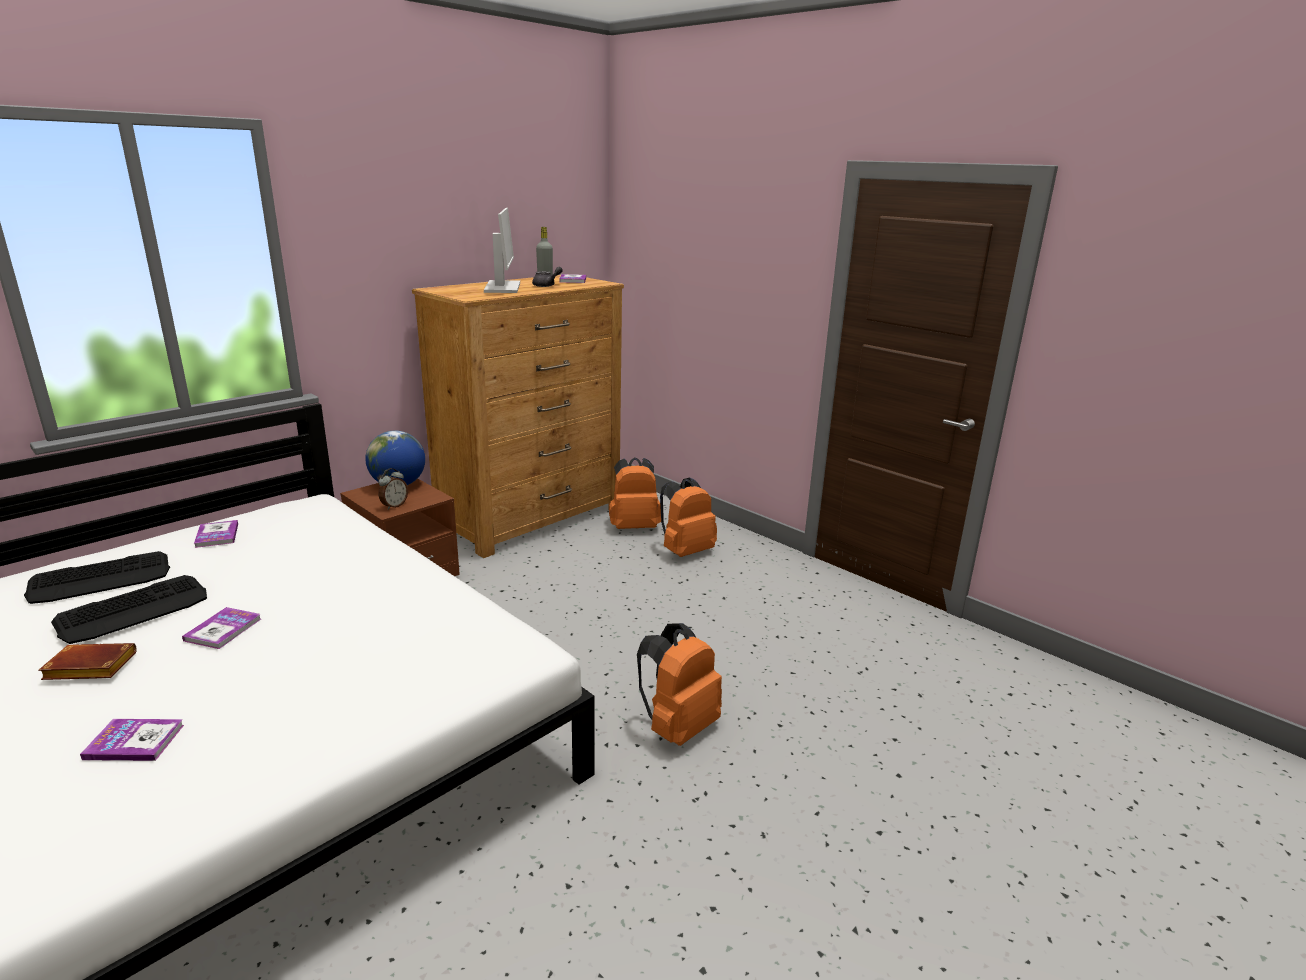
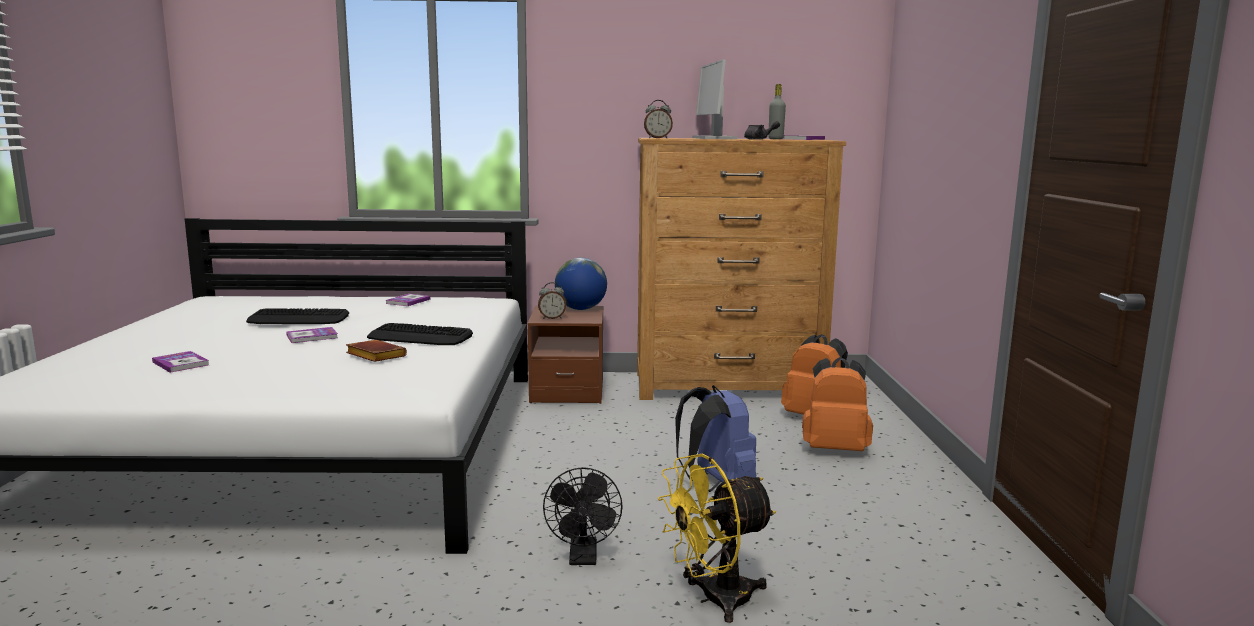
camera: 45 degrees right, 10 degrees down
keyboard [24,551,170,604] -> keyboard moved to [367,323,473,345]
brown book [38,643,137,680] -> brown book moved to [346,340,407,362]
monitor [484,208,520,293] -> monitor turned 135 degrees clockwise [692,59,737,139]
orange backpack [637,623,722,746] -> black fan [543,467,623,565]
none -> alarm clock [644,100,673,138]
none -> yellow fan [658,454,776,623]
none -> blue backpack [675,385,756,492]

